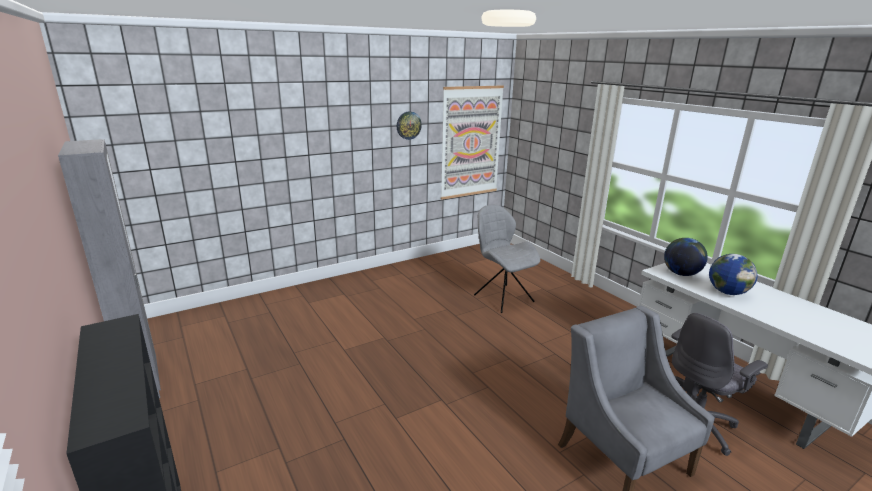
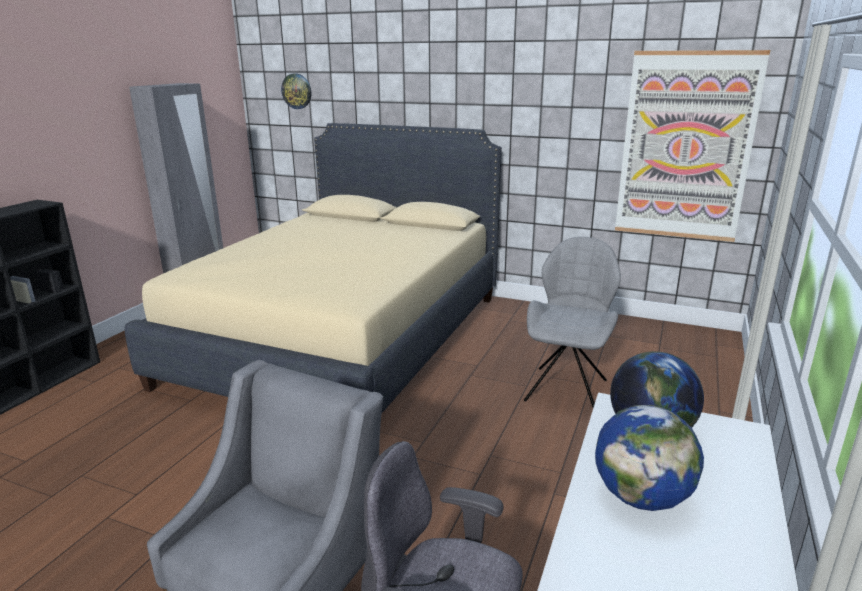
camera: 55 degrees right, 0 degrees up
wall clock [397,111,422,140] -> wall clock moved to [281,74,311,109]
none -> beige bed [124,123,502,414]

